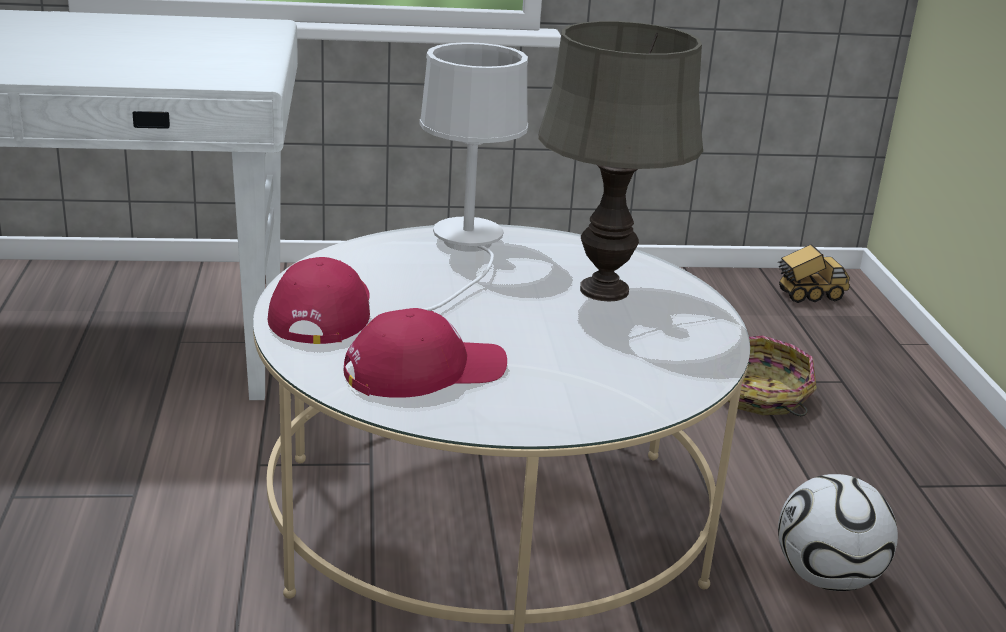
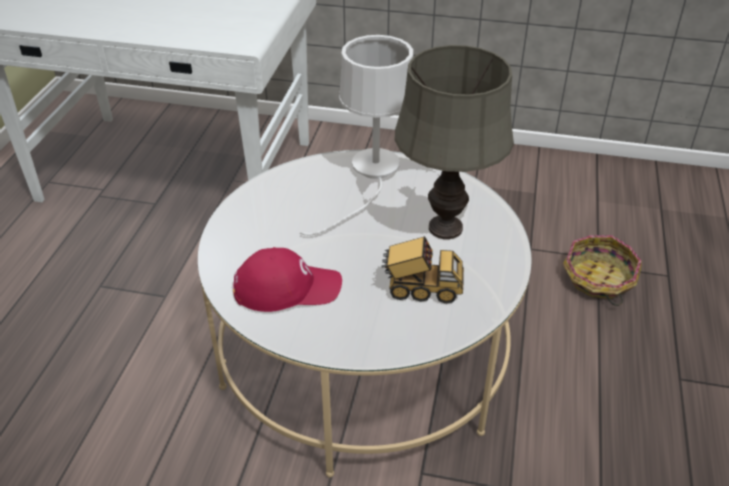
camera: 20 degrees right, 15 degrees up
red cap [268,257,370,344] -> none
toy truck [777,244,850,303] -> toy truck moved to [382,236,464,304]
football [778,474,898,591] -> none

